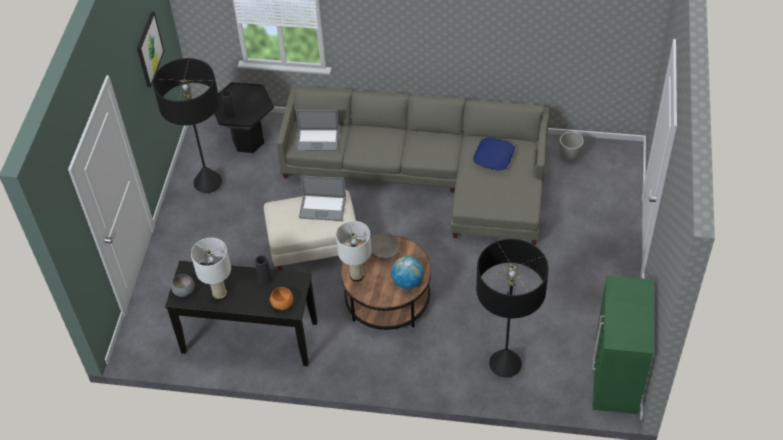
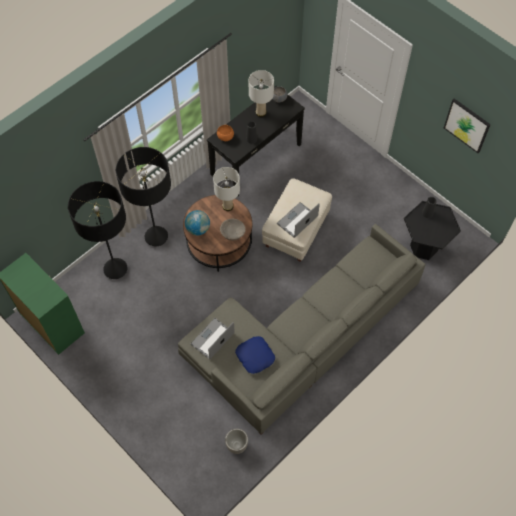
camera: 125 degrees right, 10 degrees up
black floor lamp [153,58,222,193] -> black floor lamp moved to [116,147,171,246]
laptop [296,110,339,151] -> laptop moved to [191,318,235,359]

